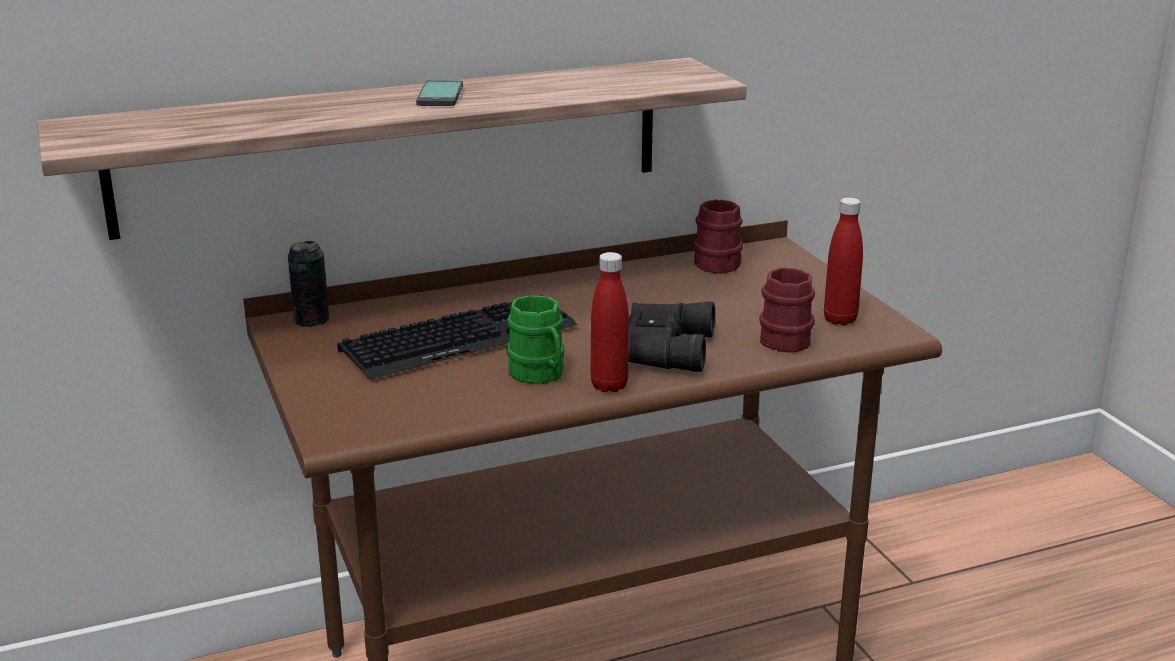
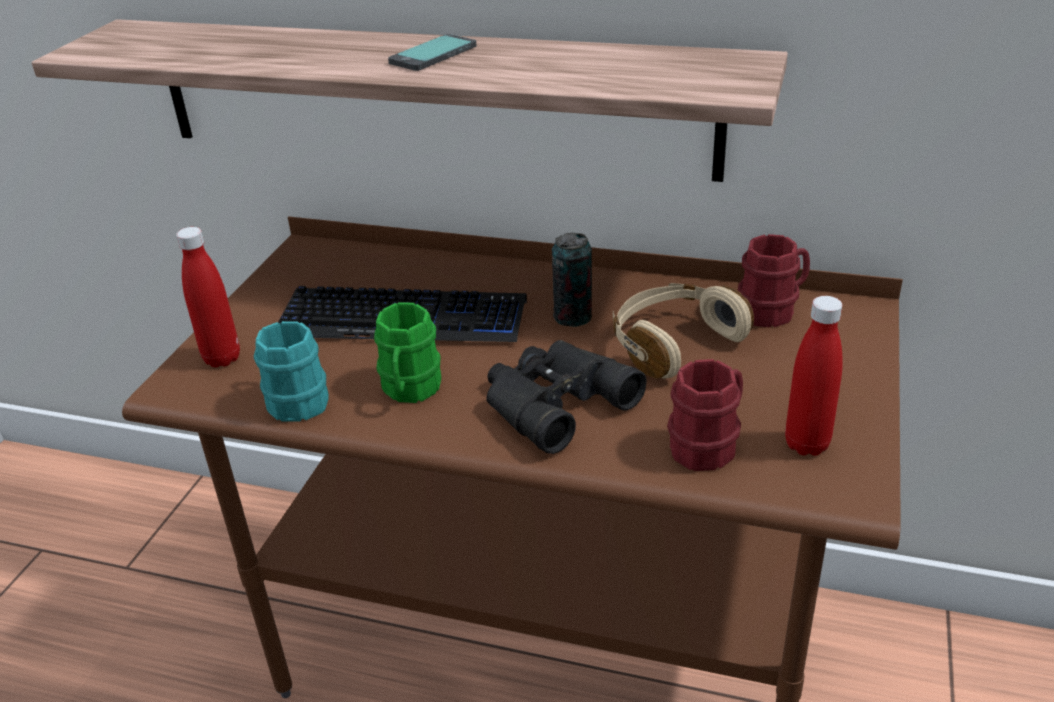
camera: 40 degrees right, 10 degrees up
can [288,241,329,327] -> can moved to [552,233,592,327]
red bottle [591,252,629,392] -> red bottle moved to [176,227,240,367]
none -> turquoise mug [254,321,329,421]
none -> beige headphones [613,283,754,379]

